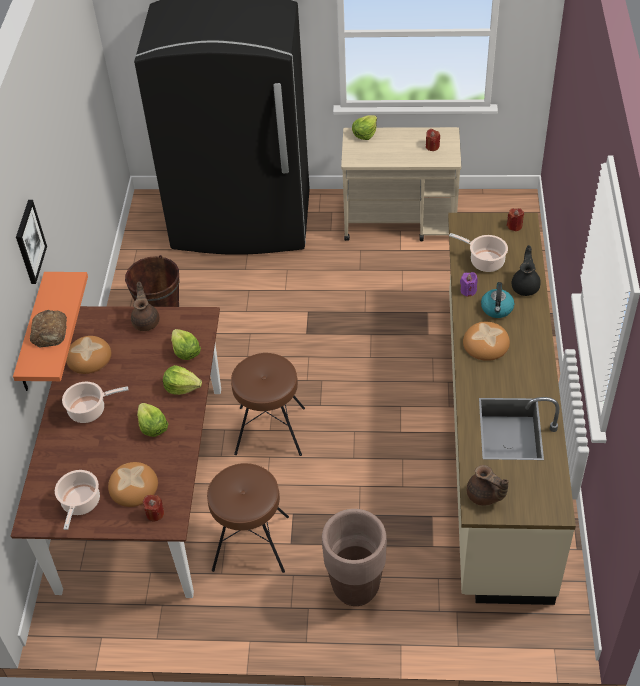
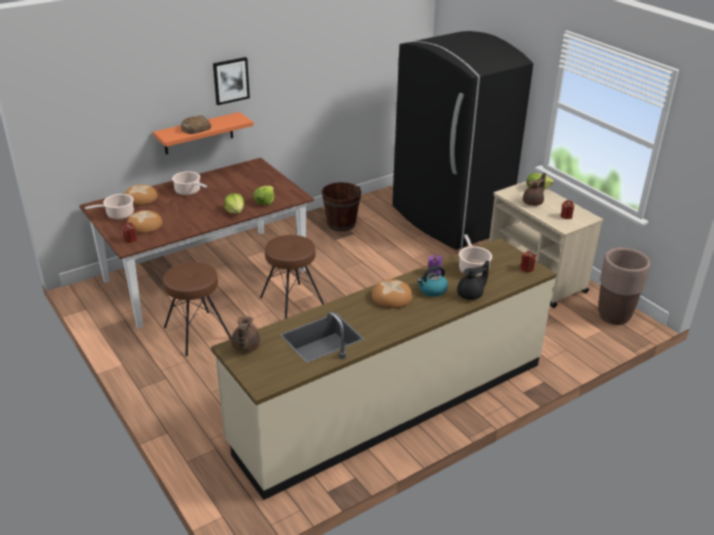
camera: 50 degrees right, 15 degrees down
bread [66,336,111,374] -> bread moved to [125,184,158,206]
brown teapot [131,282,159,331] -> brown teapot moved to [523,173,546,206]
lettuce [137,403,168,437] -> none
brown planter [322,509,387,606] -> brown planter moved to [598,247,651,325]

